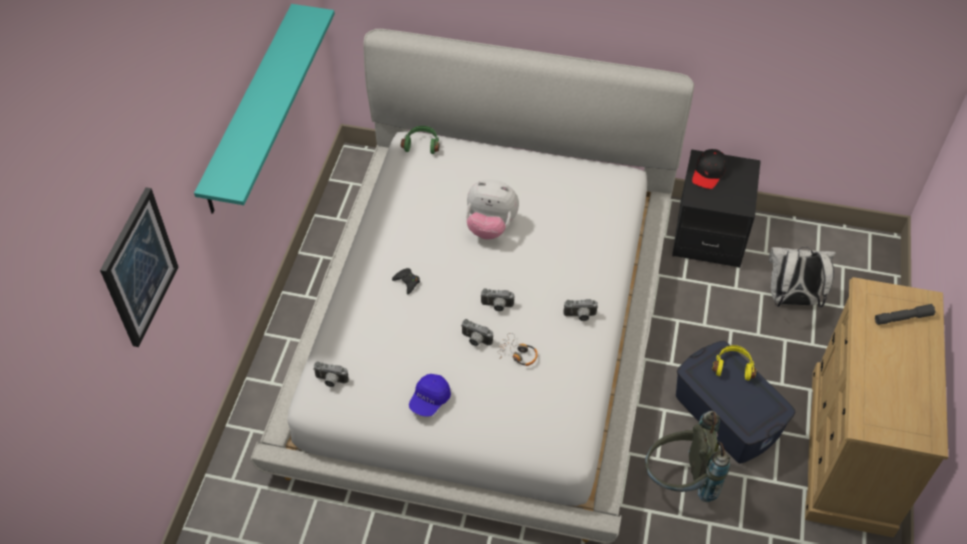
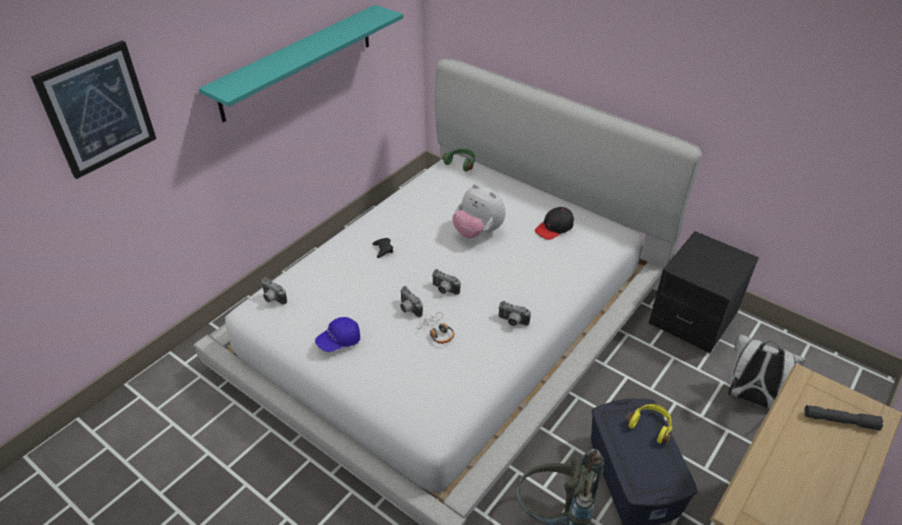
camera: 25 degrees right, 10 degrees down
black cap [692,149,727,189] -> black cap moved to [535,207,574,240]

